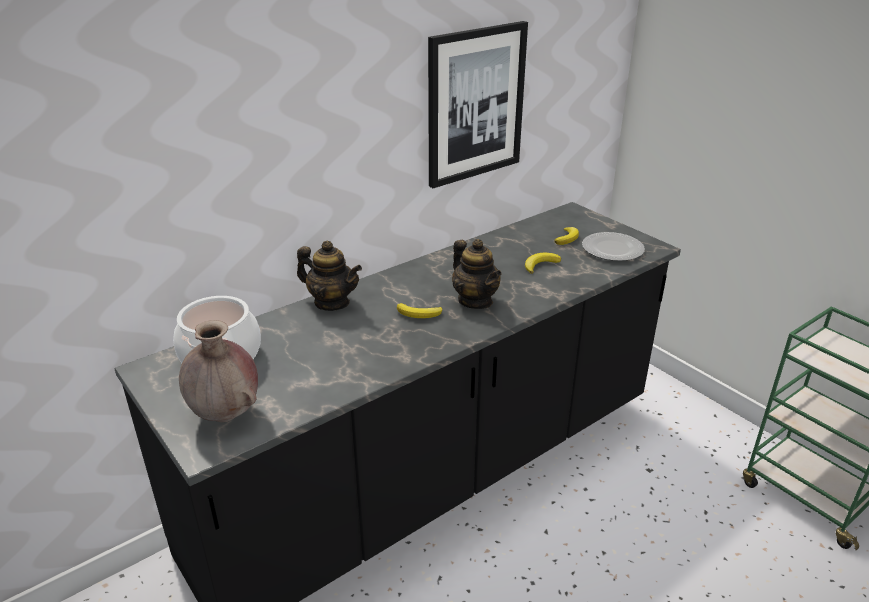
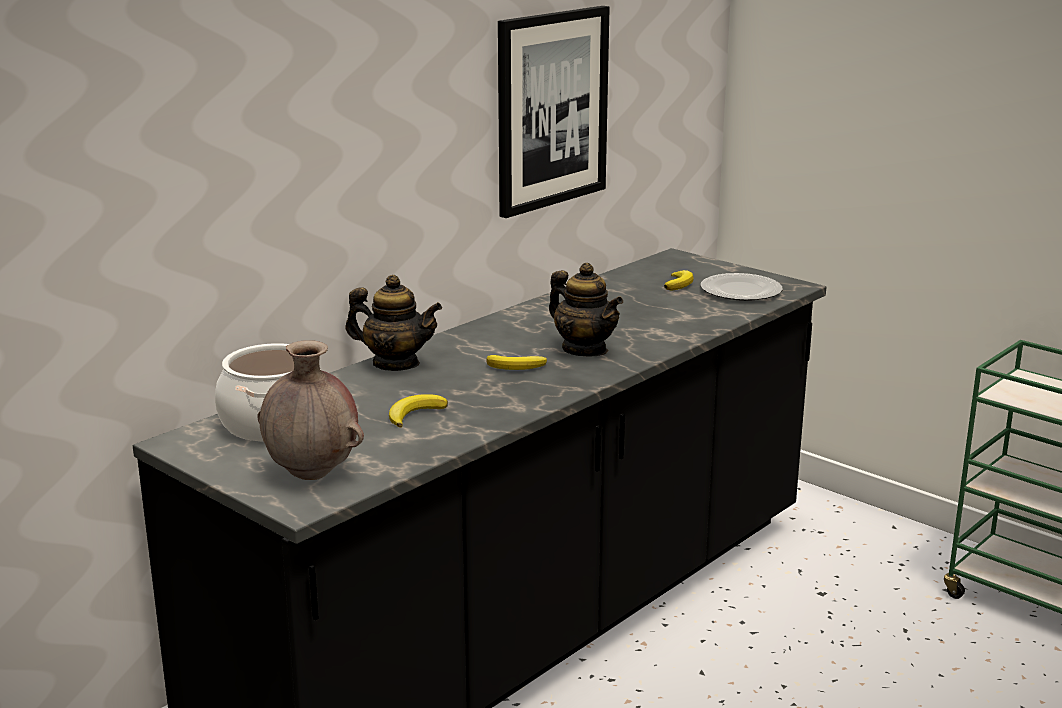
camera: 10 degrees left, 10 degrees down
banana [525,253,561,274] -> banana moved to [389,394,448,428]

